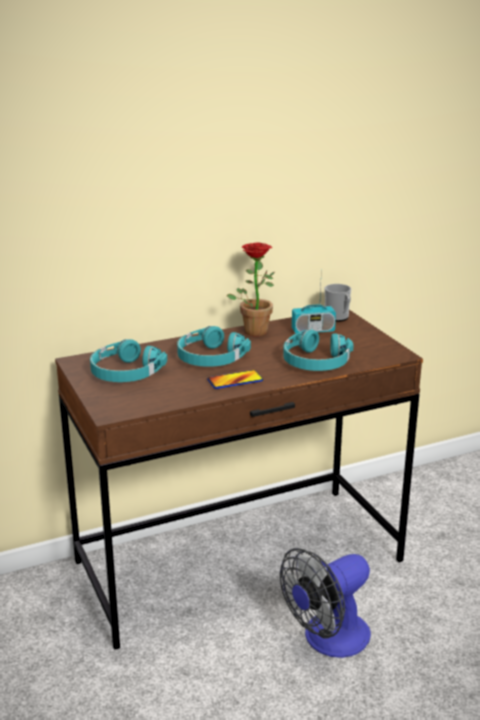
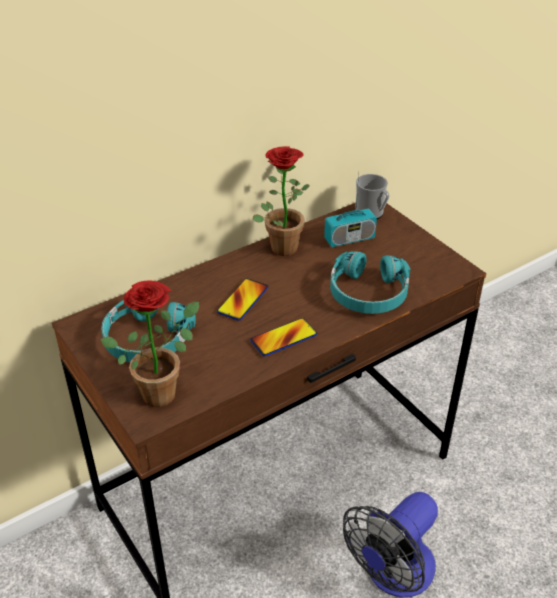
camera: 10 degrees left, 15 degrees up
turquoise headphones [177,326,251,367] -> phone [217,278,268,321]
none -> potted plant [101,280,199,407]

